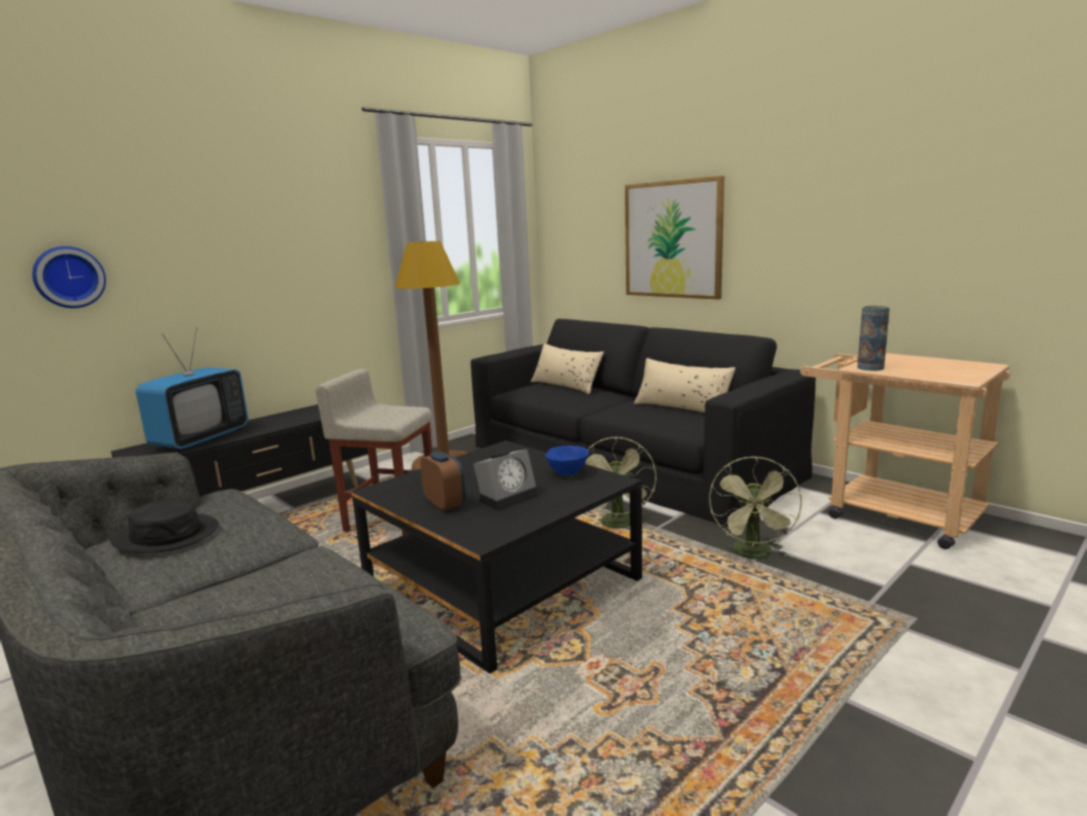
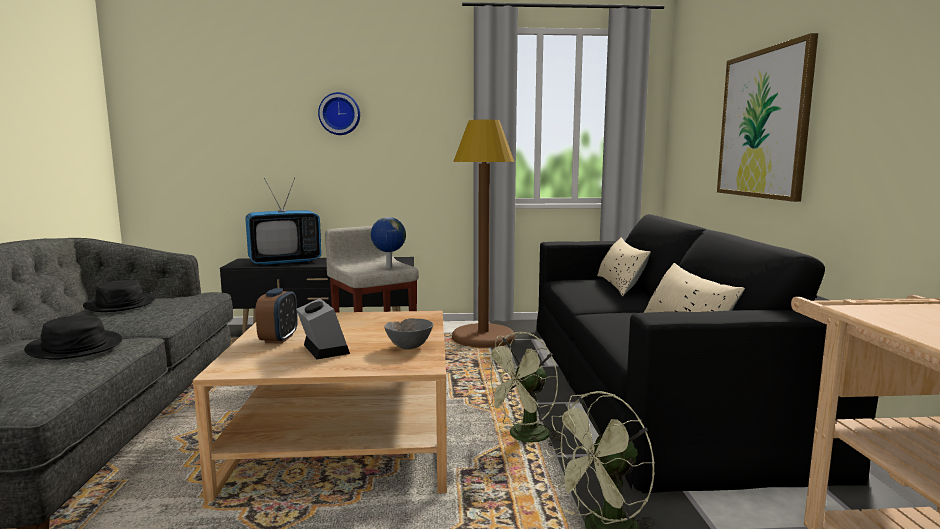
camera: 40 degrees right, 5 degrees down
wall clock [32,246,106,308] -> wall clock moved to [318,92,360,135]
black coffee table [351,441,642,674] -> beige coffee table [193,311,447,502]
alarm clock [473,449,538,511] -> alarm clock turned 120 degrees counterclockwise [296,298,350,359]
blue bowl [546,446,589,476] -> grey bowl [384,318,433,350]
vase [857,306,890,371] -> none
none -> black hat [24,315,122,360]
none -> globe [371,217,406,269]

